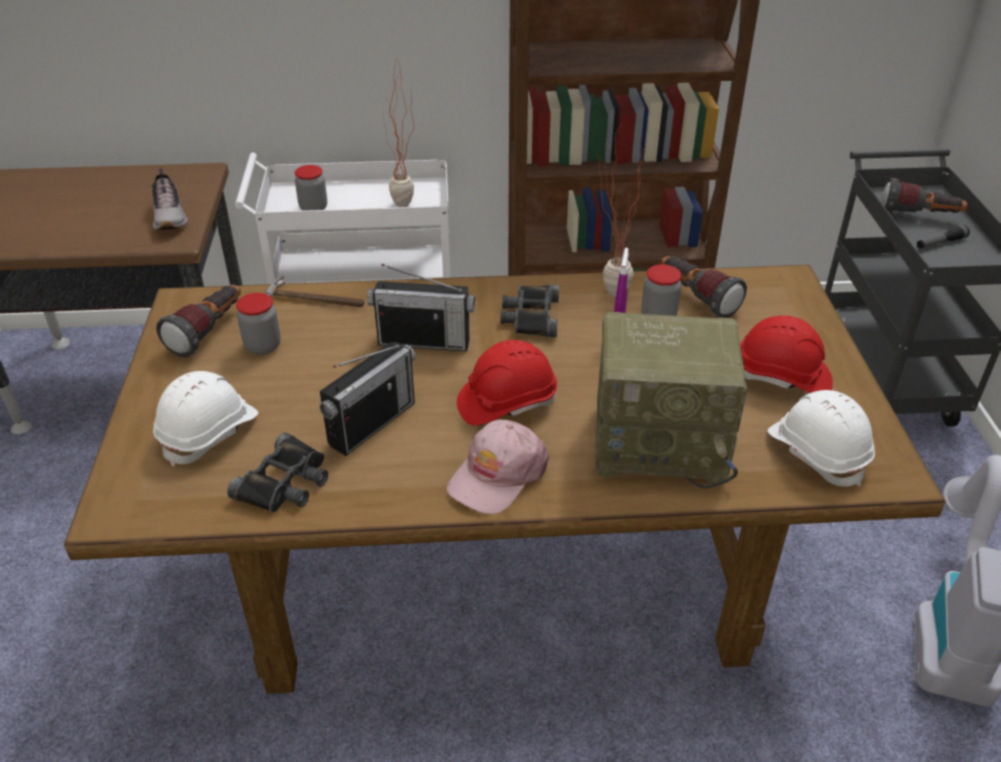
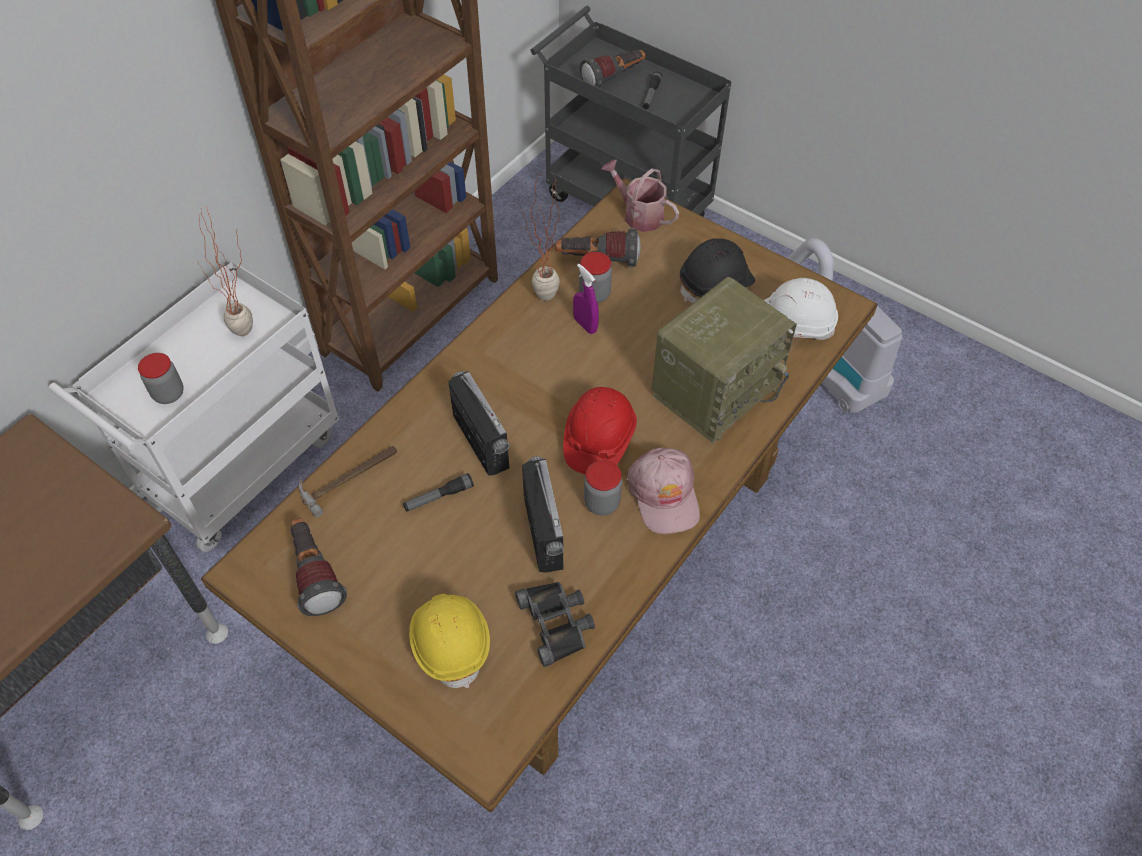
camera: 50 degrees left, 15 degrees up
shoe [152,168,188,230] -> none
white hard hat [153,371,258,467] -> yellow hard hat [409,594,490,688]
jar [236,293,281,355] -> jar moved to [584,460,622,516]
radio [367,264,475,351] -> radio turned 75 degrees counterclockwise [448,371,509,476]
black binoculars [500,285,559,337] -> none
red hard hat [740,315,833,393] -> black hard hat [680,238,755,303]
none -> flashlight [403,473,474,512]
none -> watering can [601,160,679,232]

